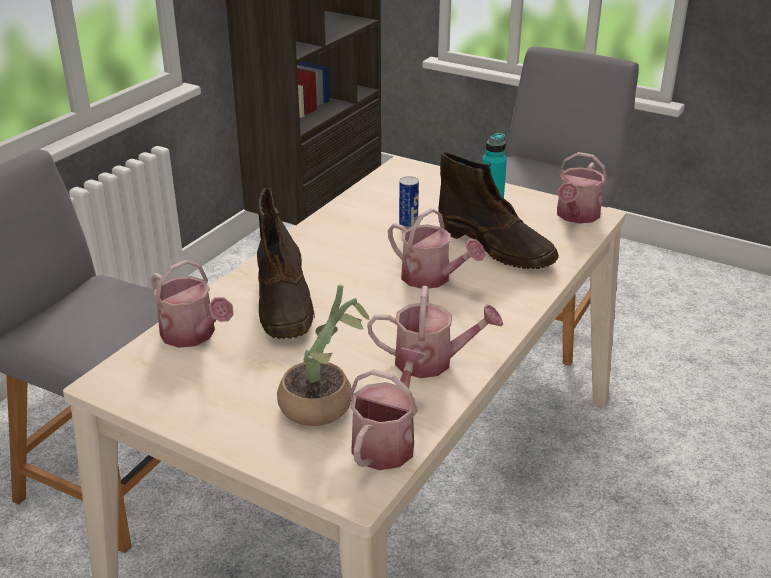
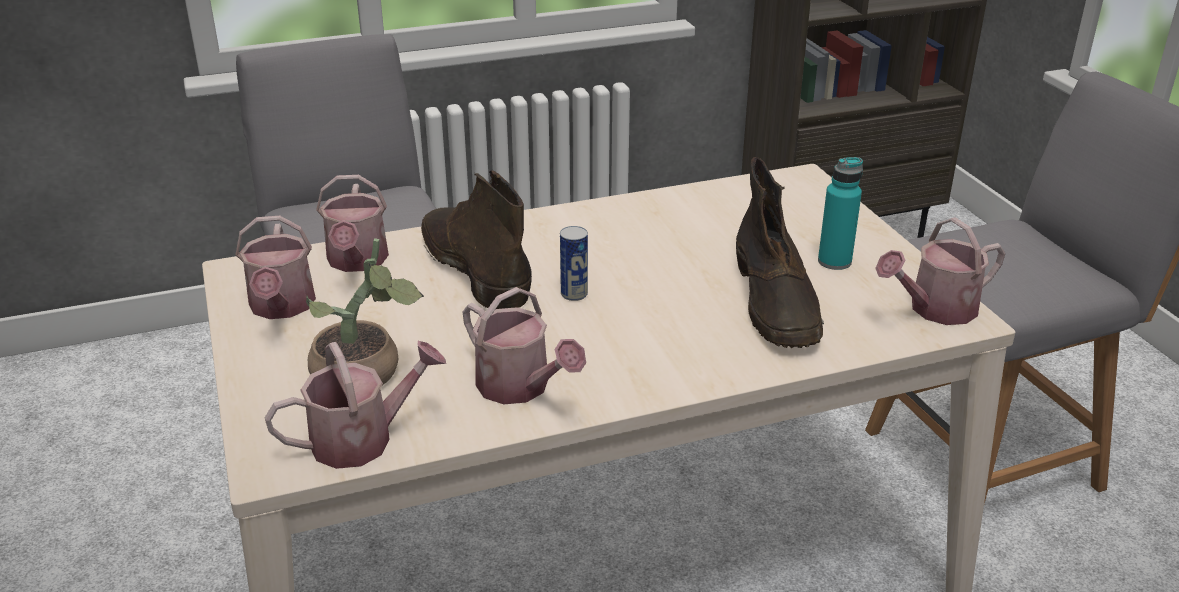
camera: 40 degrees right, 0 degrees up
brown boot [257,188,315,339] -> brown boot turned 120 degrees clockwise [421,170,532,309]
watering can [388,208,485,289] -> watering can moved to [235,216,316,319]
can [399,176,419,229] -> can moved to [560,226,588,301]

